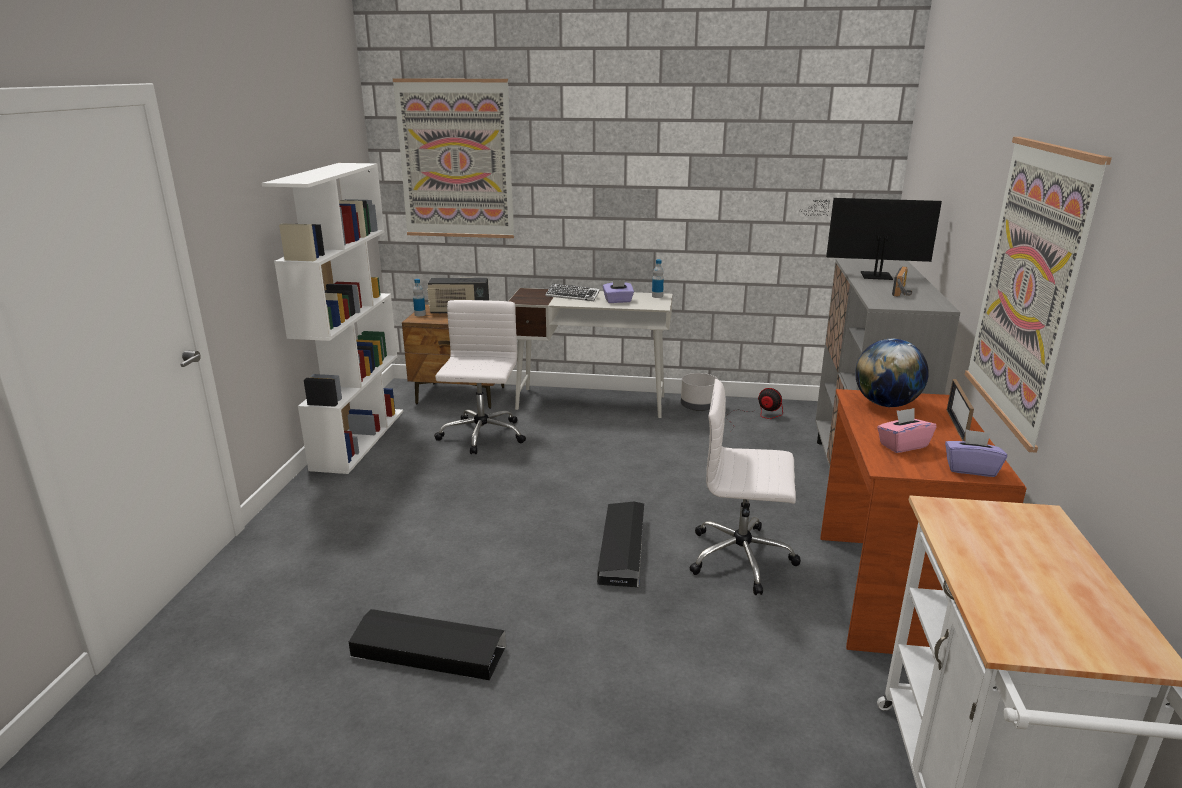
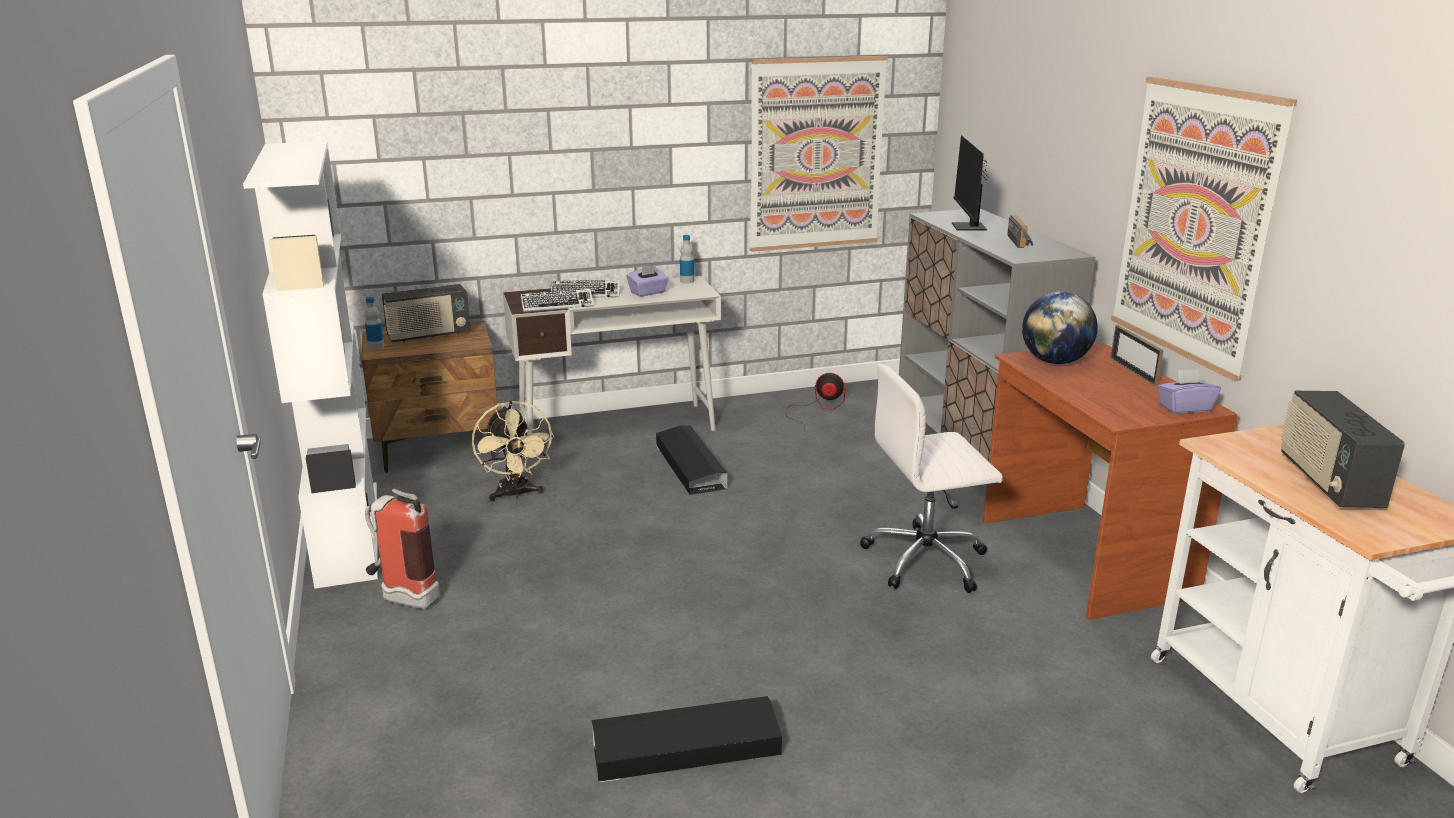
camera: 25 degrees left, 0 degrees up
picture [393,78,514,238] -> picture moved to [750,56,888,252]
white office chair [434,300,526,454] -> beige fan [472,401,554,501]
black storage box [597,502,644,588] -> black storage box moved to [656,425,727,495]
grey planter [681,373,718,411] -> none
monitor [798,198,942,280] -> monitor turned 75 degrees counterclockwise [952,135,989,231]
pink tissue box [877,408,936,453] -> none
none -> fire extinguisher [365,489,440,609]
none -> keyboard [521,289,594,312]
none -> radio [1281,391,1405,508]

